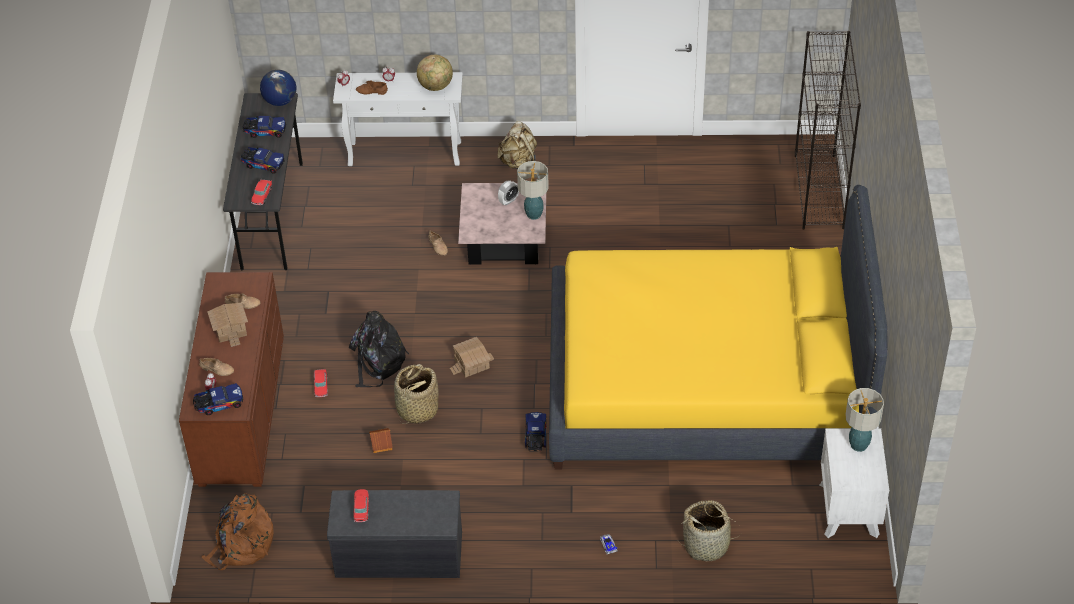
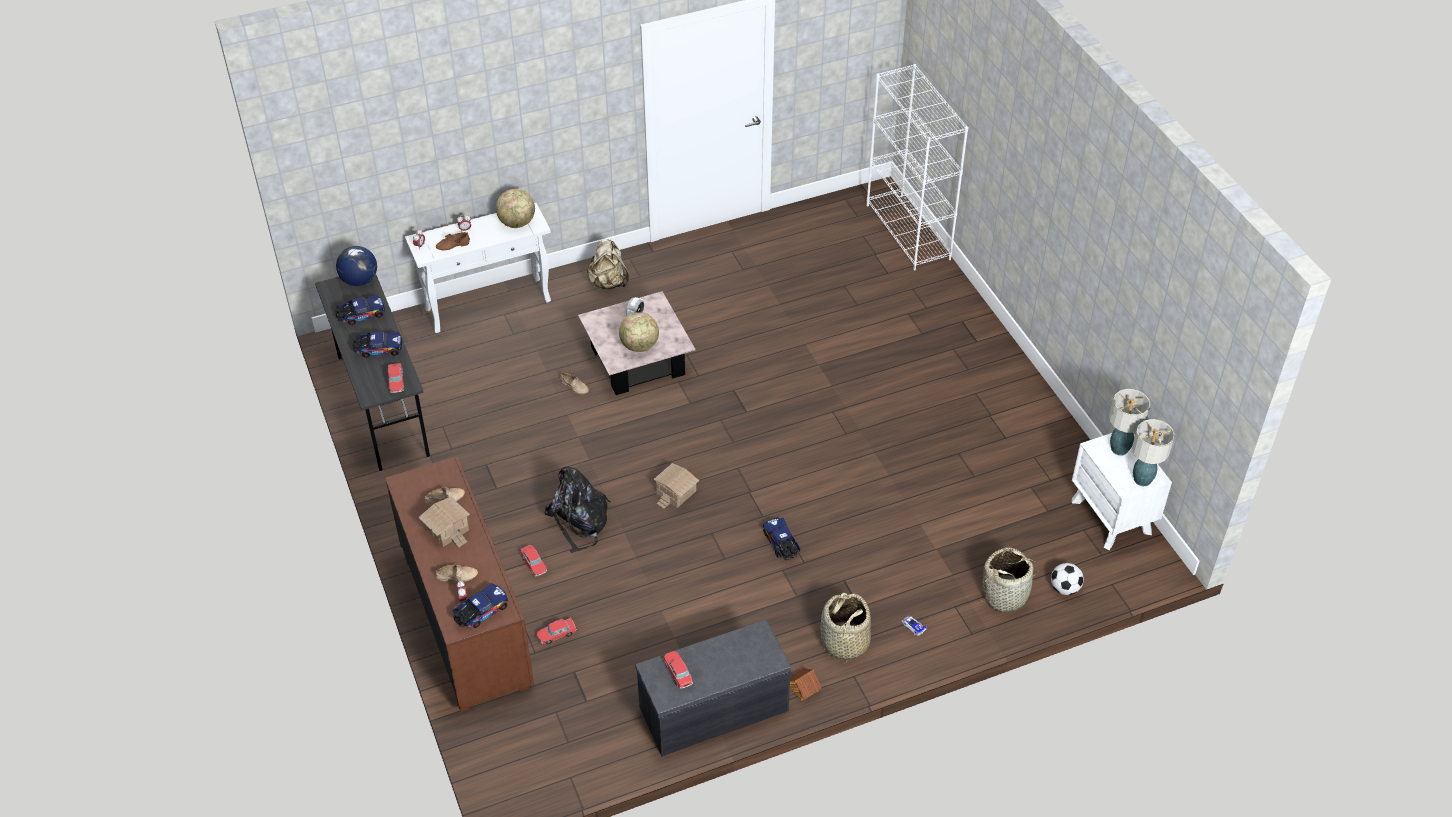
camera: 25 degrees left, 0 degrees up
brown backpack [201,493,274,570] -> none
toy house [369,428,393,453] -> toy house moved to [790,668,822,701]
basket [394,364,439,424] -> basket moved to [821,593,871,663]
table lamp [517,161,549,220] -> table lamp moved to [1132,419,1174,486]
yellow bed [549,185,887,470] -> none
black bookcase [795,31,861,230] -> white bookcase [867,64,969,271]
none -> toy car [537,617,577,644]
none -> globe [619,312,659,352]
none -> football [1051,563,1084,595]

